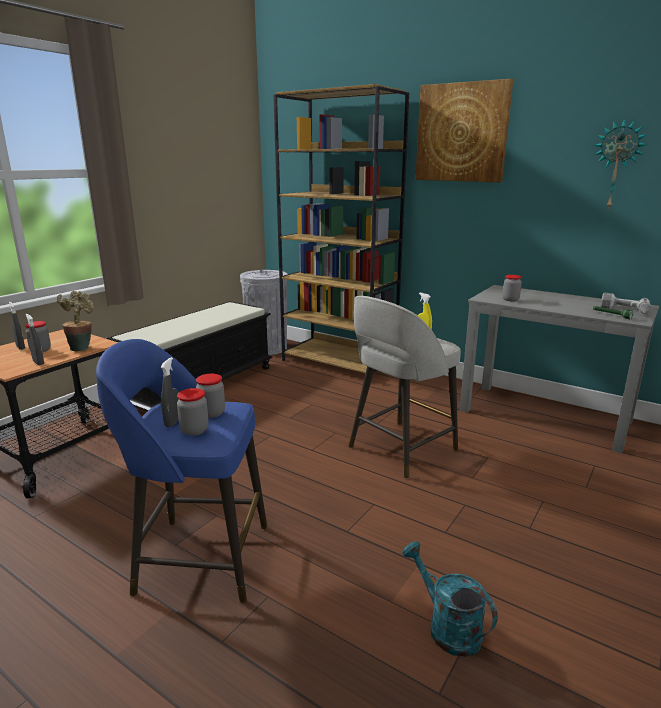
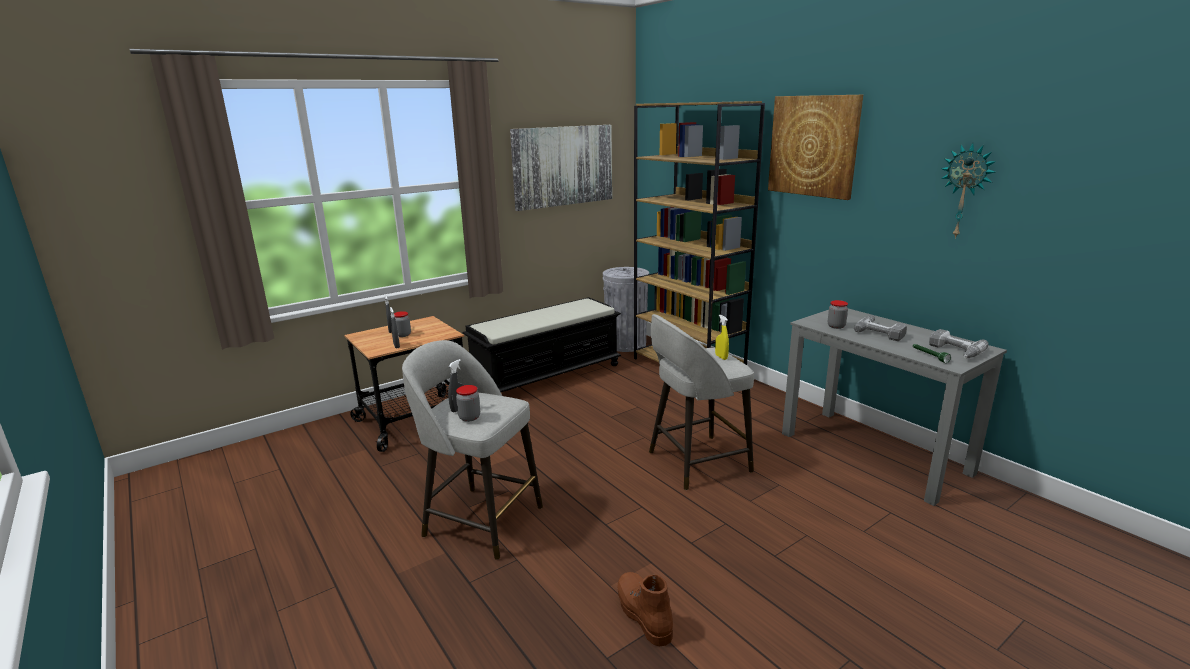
camera: 20 degrees right, 0 degrees up
potted plant [57,291,94,352] -> none
blue stool [96,339,267,603] -> grey stool [402,340,543,560]
jar [196,374,225,418] -> none
turquoise watering can [402,541,498,657] -> brown boot [618,572,673,646]
none -> picture [510,125,612,211]
none -> power drill [854,316,907,341]

